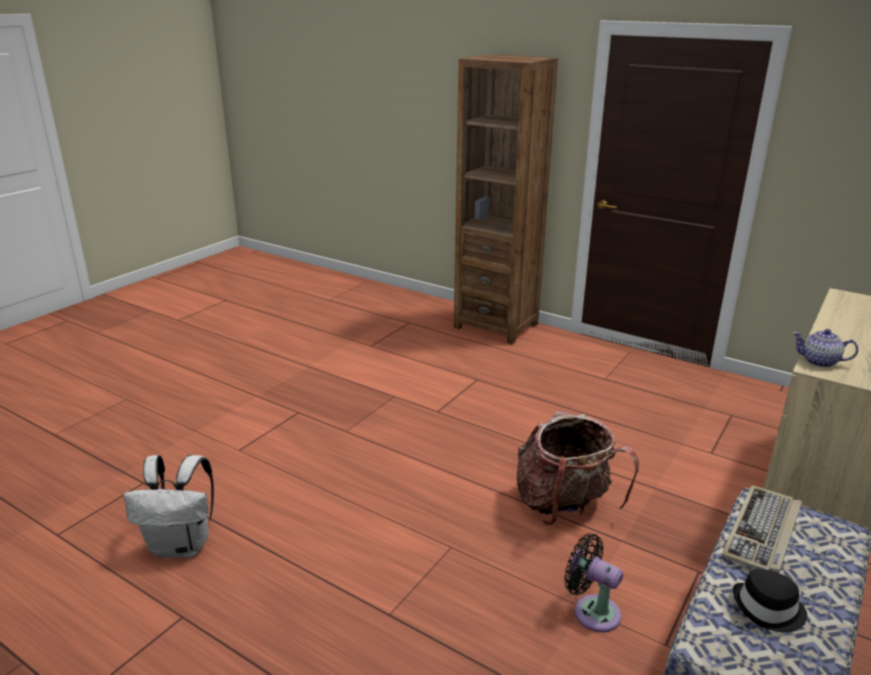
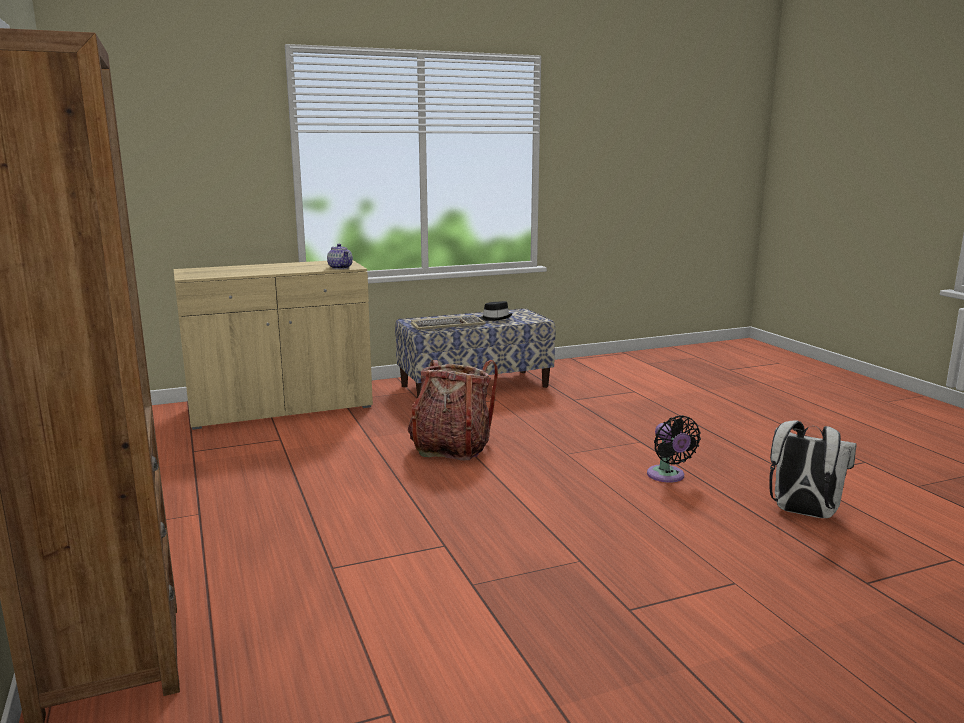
camera: 145 degrees left, 10 degrees down
black fan [564,533,623,632] -> black fan moved to [647,415,701,483]

